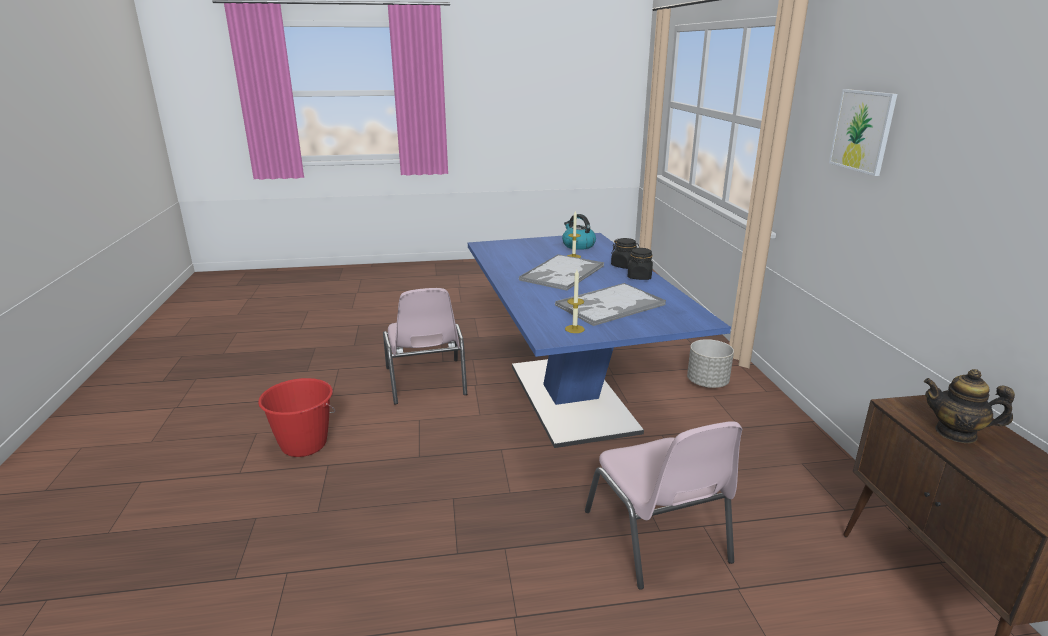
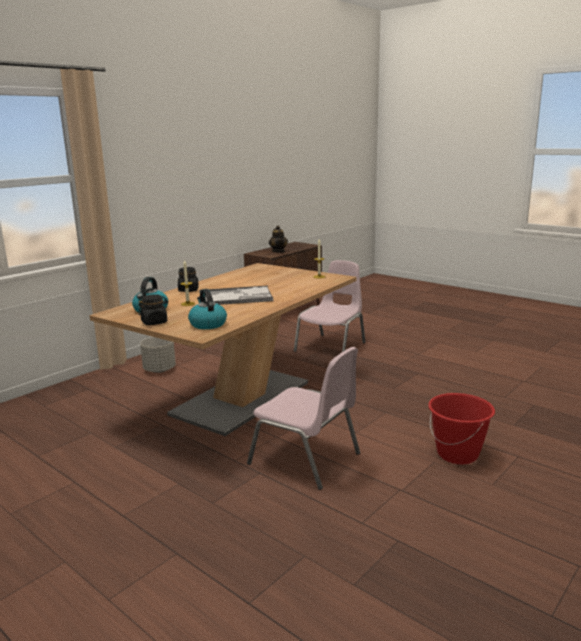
camera: 130 degrees left, 5 degrees down
pink chair [383,288,467,404] -> pink chair turned 90 degrees clockwise [247,347,360,490]
blue dining table [468,233,731,448] -> brown dining table [89,263,357,436]
tray [555,283,666,326] -> none
black jar [627,248,653,280] -> black jar moved to [138,294,168,325]
picture [829,89,897,176] -> none
none -> kettle [188,289,227,329]

